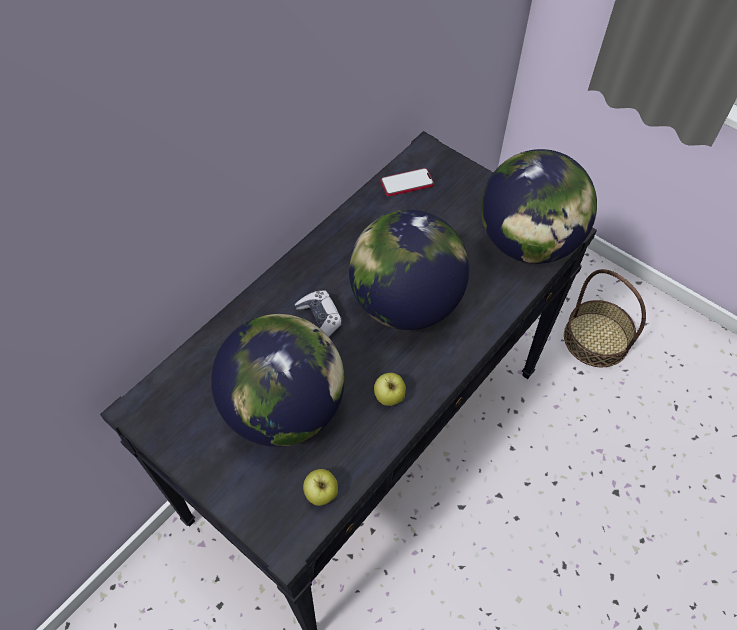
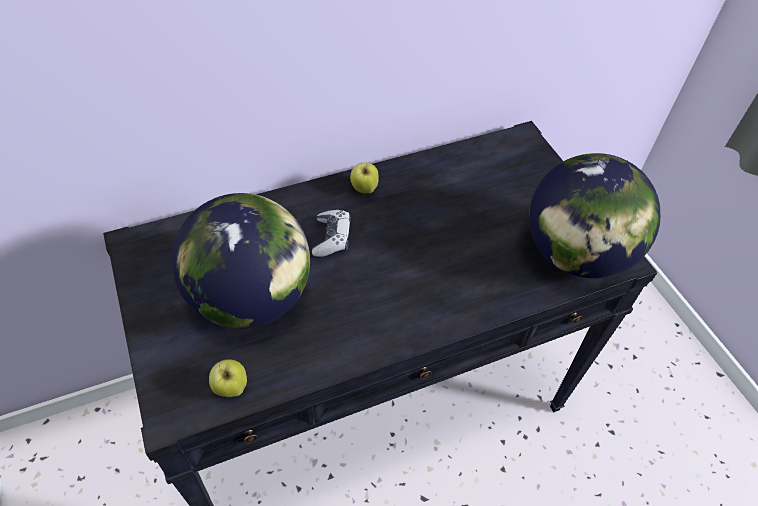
camera: 25 degrees right, 5 degrees down
globe [349,210,469,330] -> none
apple [374,373,406,406] -> apple moved to [350,162,379,193]
phone [381,168,434,196] -> none
basket [564,269,646,367] -> none

